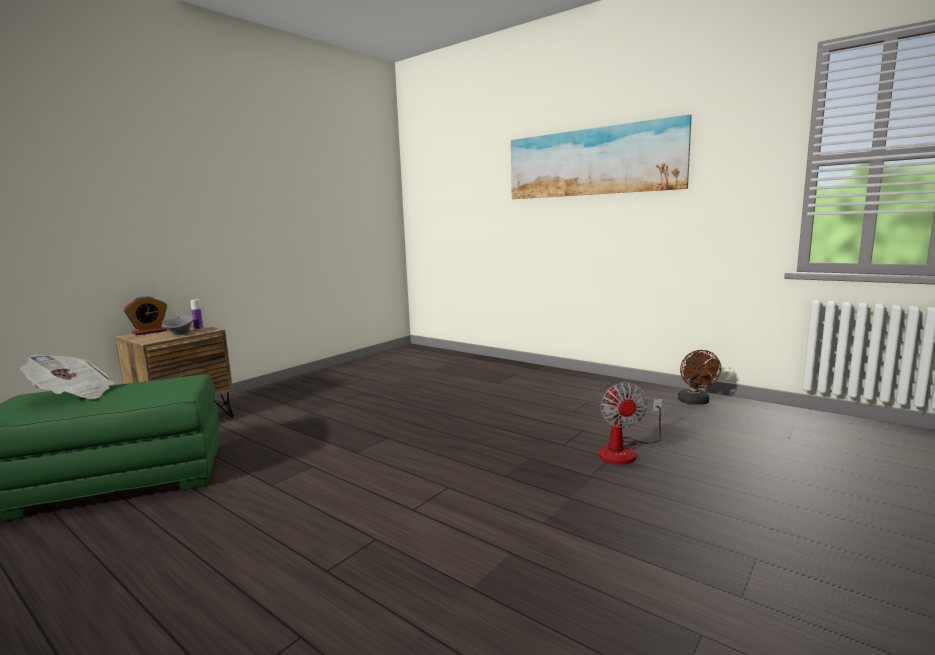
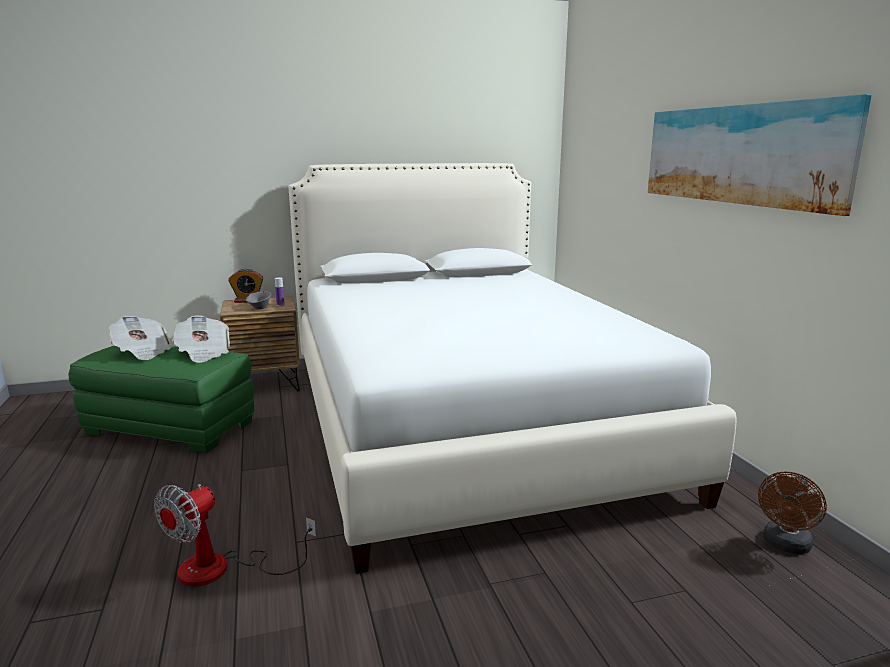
camera: 35 degrees right, 5 degrees up
fan [599,382,662,465] -> fan moved to [154,484,316,587]
none -> newspaper [172,315,230,363]
none -> white bed [288,163,736,574]

